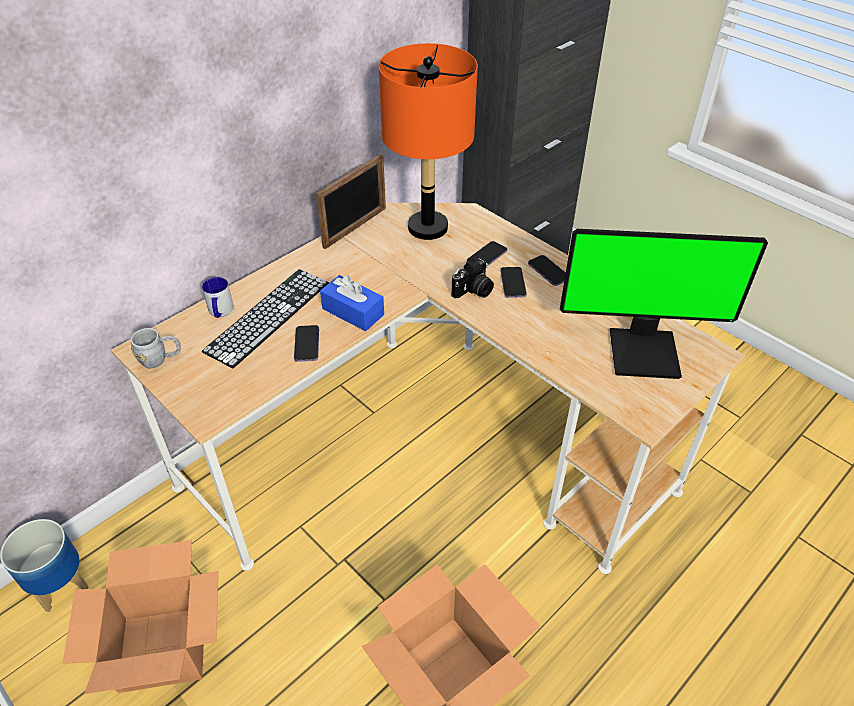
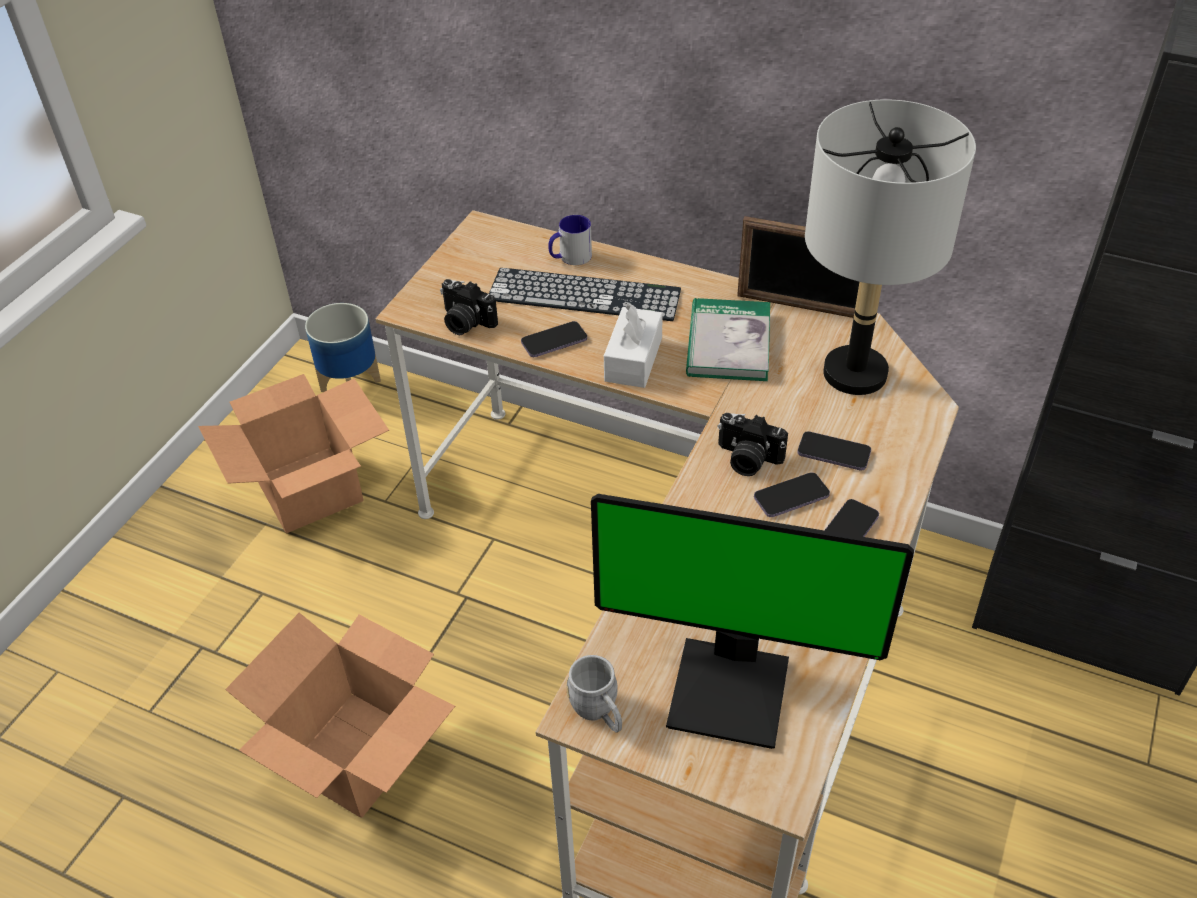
camera: 70 degrees right, 0 degrees up
grey mug [130,328,181,369] -> grey mug moved to [566,655,622,733]
blue tissue box [320,275,384,331] -> white tissue box [604,304,663,388]
orange table lamp [379,43,478,240] -> grey table lamp [805,100,976,395]
monitor [560,229,768,379] -> monitor turned 60 degrees counterclockwise [591,494,914,749]
none -> camera [440,279,498,335]
none -> book [686,298,770,381]

